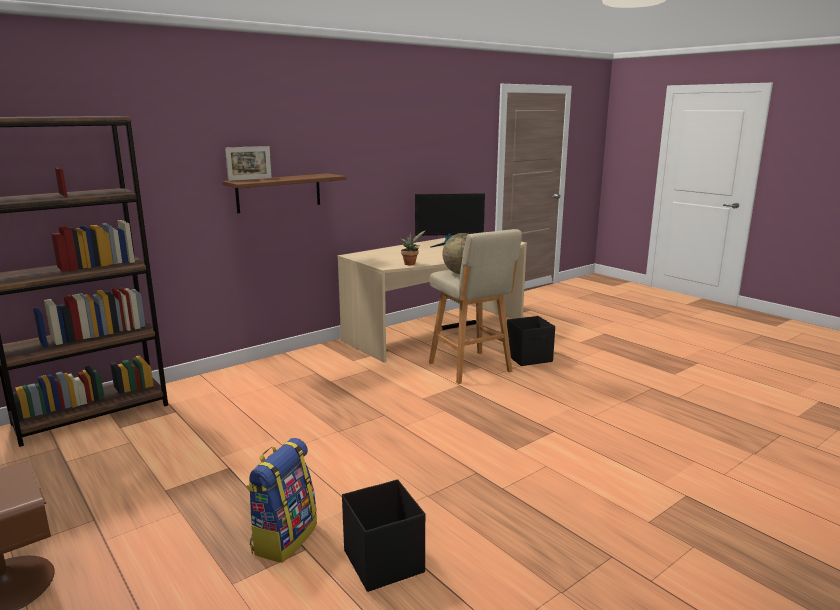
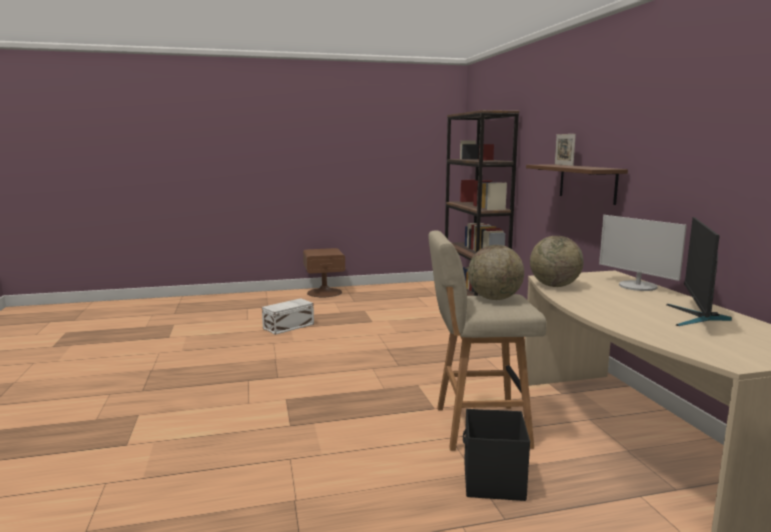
camera: 115 degrees right, 5 degrees down
backpack [247,438,317,563] -> white storage box [262,298,314,335]
black storage box [342,479,425,592] -> none
potted plant [398,230,426,265] -> globe [530,236,584,287]
none -> monitor [599,215,687,291]

